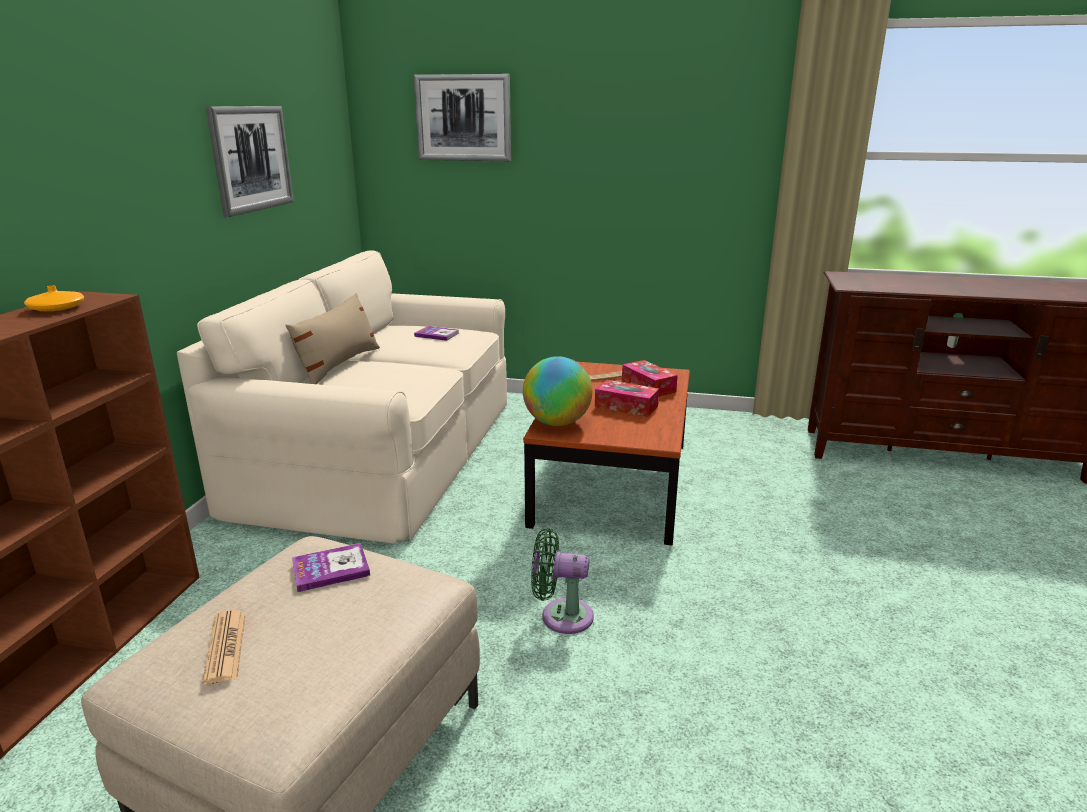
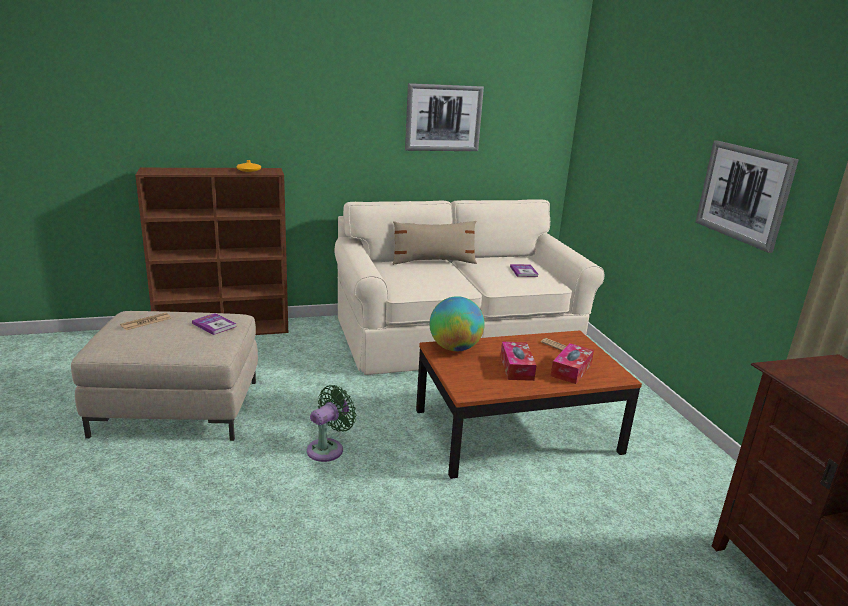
camera: 60 degrees right, 0 degrees up
picture [414,74,511,161] -> picture moved to [695,140,799,253]
green fan [531,528,594,634] -> green fan turned 60 degrees clockwise [307,385,356,462]

